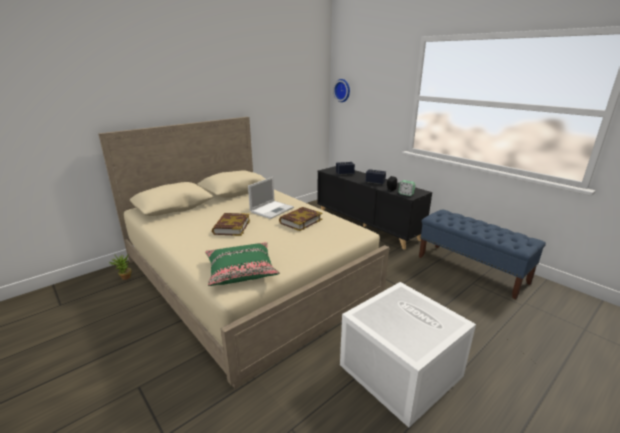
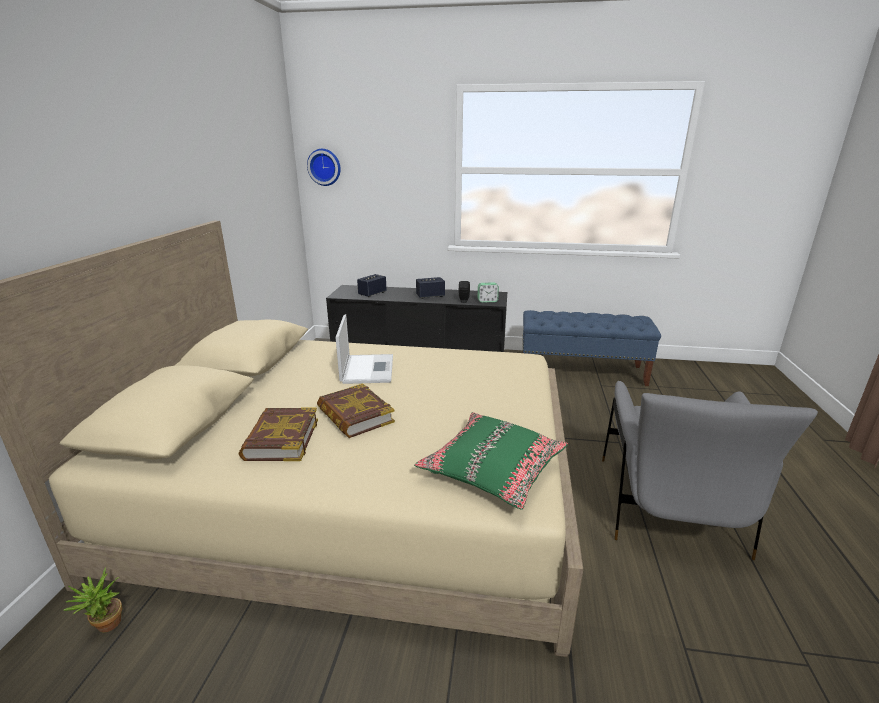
camera: 40 degrees left, 0 degrees up
book [279,207,322,231] -> book moved to [239,408,318,461]
white storage box [340,282,476,428] -> grey armchair [602,381,818,560]

